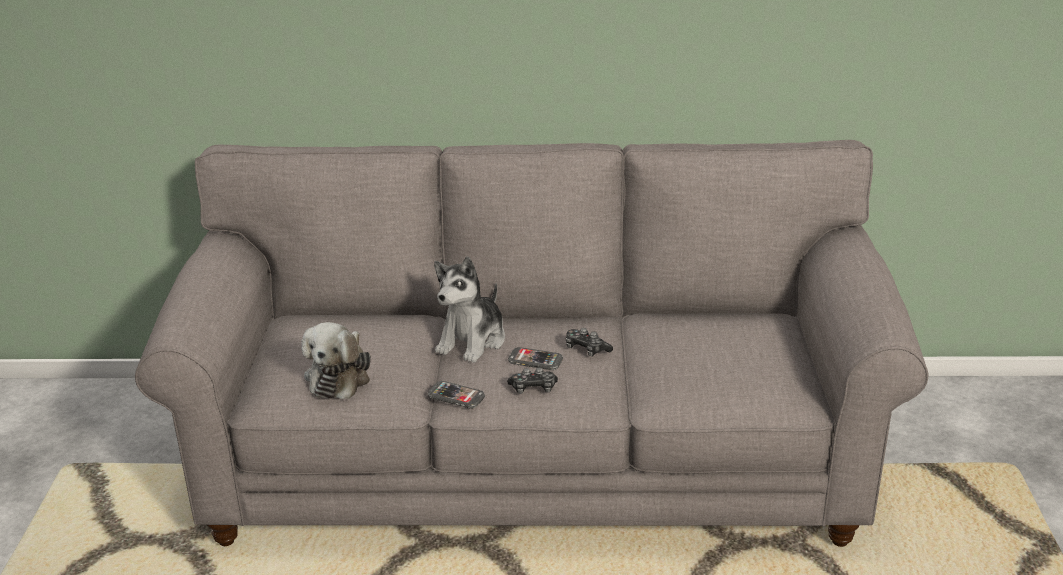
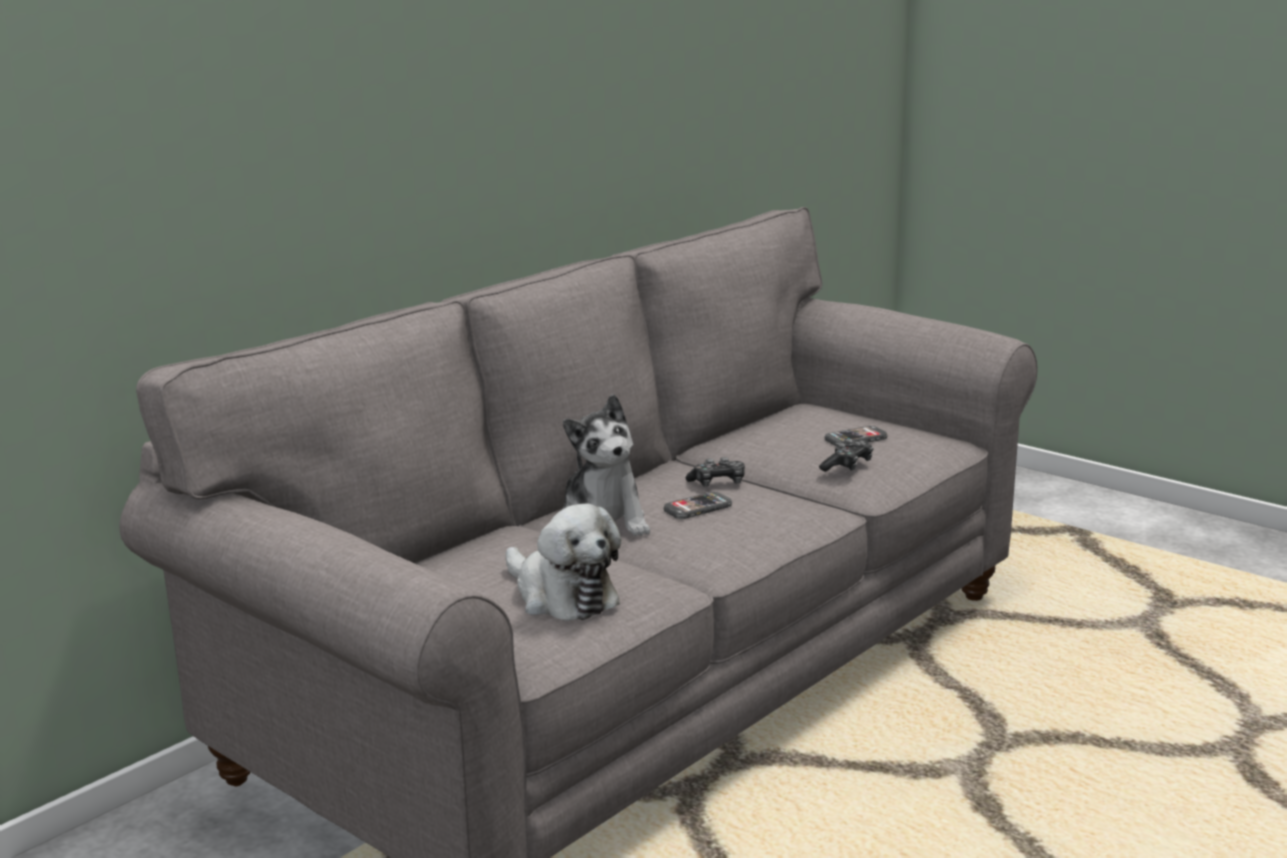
camera: 50 degrees left, 10 degrees down
phone [428,381,485,409] -> phone moved to [824,426,888,447]
game controller [507,367,558,394] -> game controller moved to [819,439,874,472]

